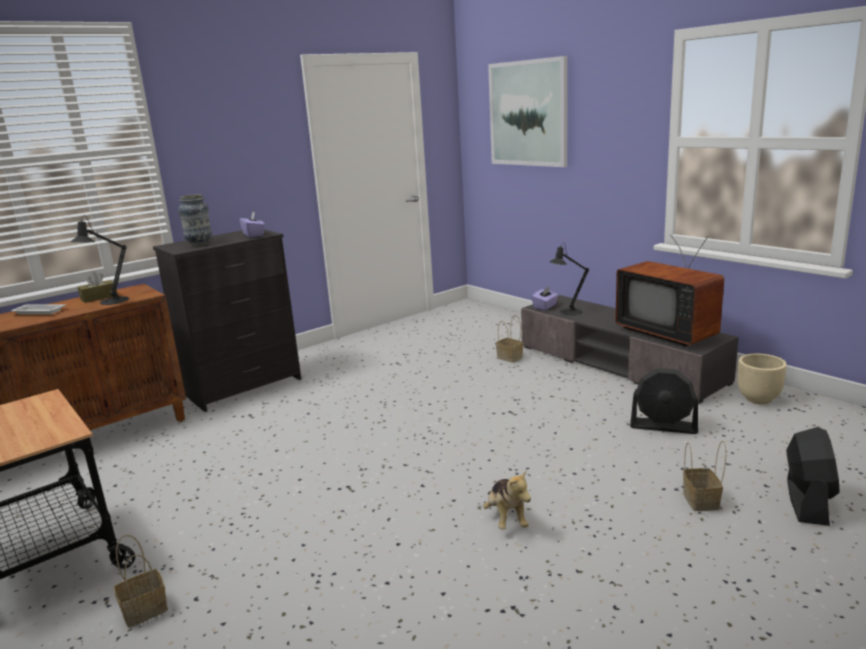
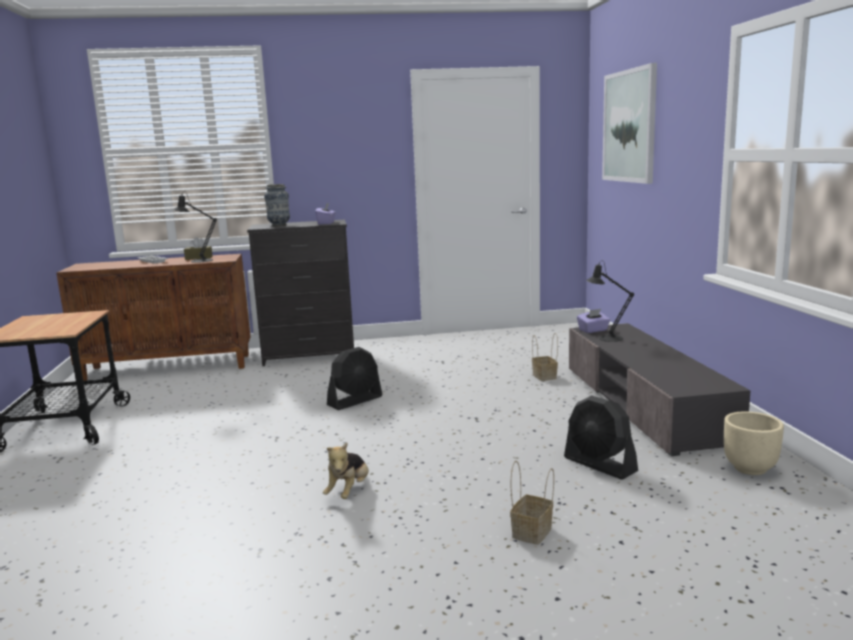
camera: 30 degrees right, 5 degrees down
basket [114,535,168,628] -> none
television [615,235,724,347] -> none
black fan [786,427,840,526] -> black fan moved to [327,347,383,410]

